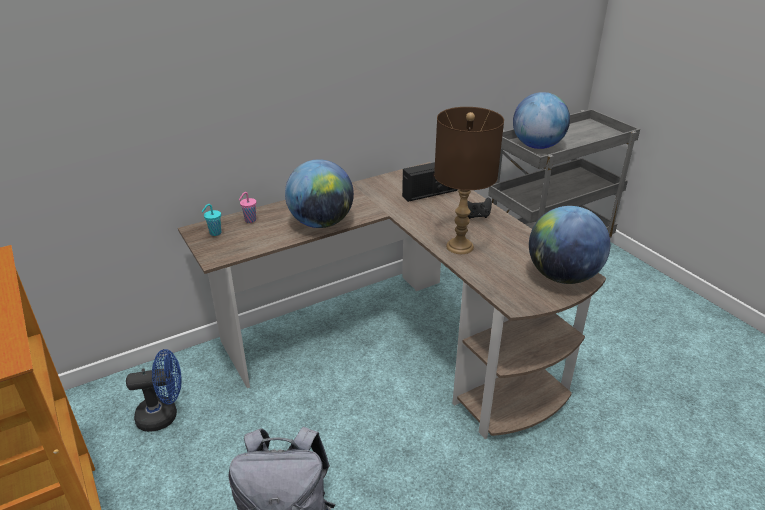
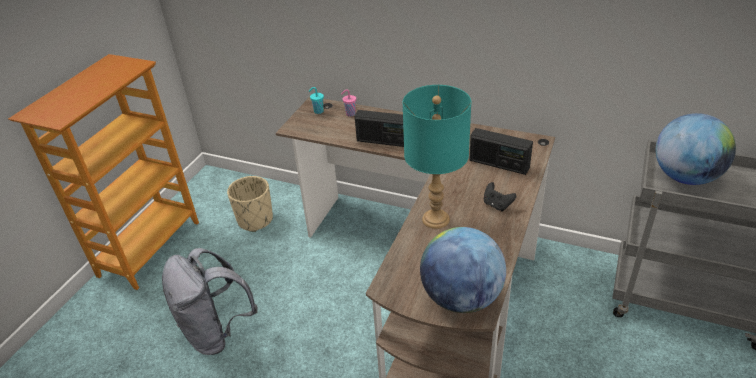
camera: 55 degrees right, 5 degrees up
blue fan [126,349,182,432] -> beige planter [227,176,273,232]
globe [285,159,354,228] -> radio [355,110,404,147]
brown table lamp [434,107,504,254] -> turquoise table lamp [403,85,471,229]

